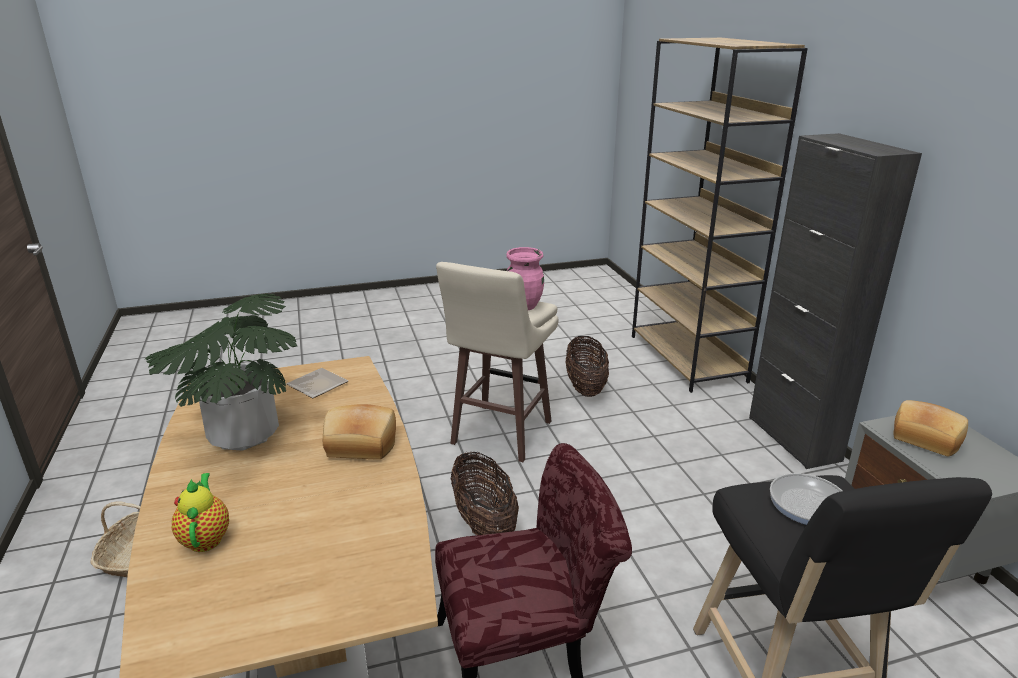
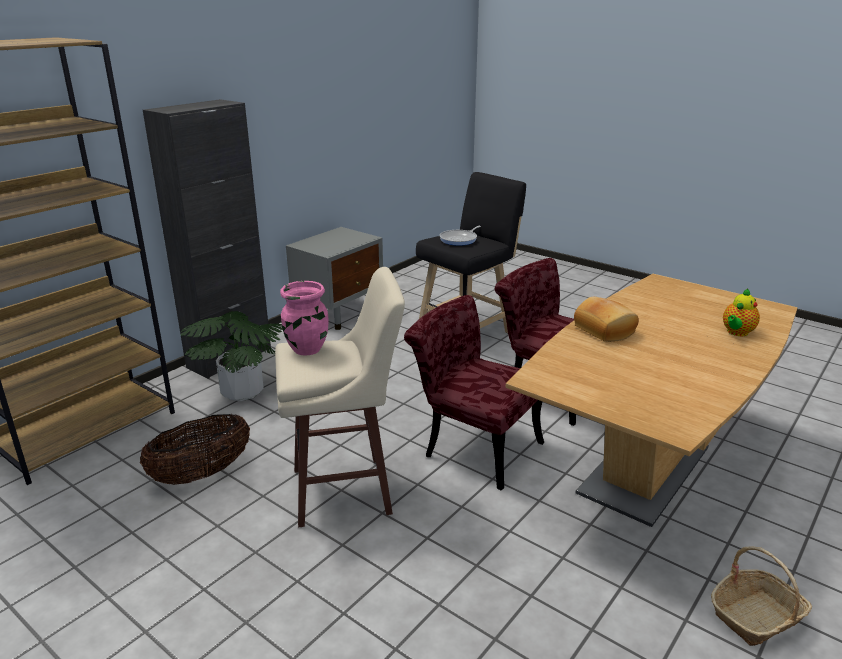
camera: 125 degrees left, 0 degrees up
potted plant [145,293,297,451] -> potted plant moved to [181,311,283,401]
plate [286,368,348,398] -> none
basket [451,452,519,535] -> red chair [404,295,544,490]
bread [893,400,968,457] -> none

